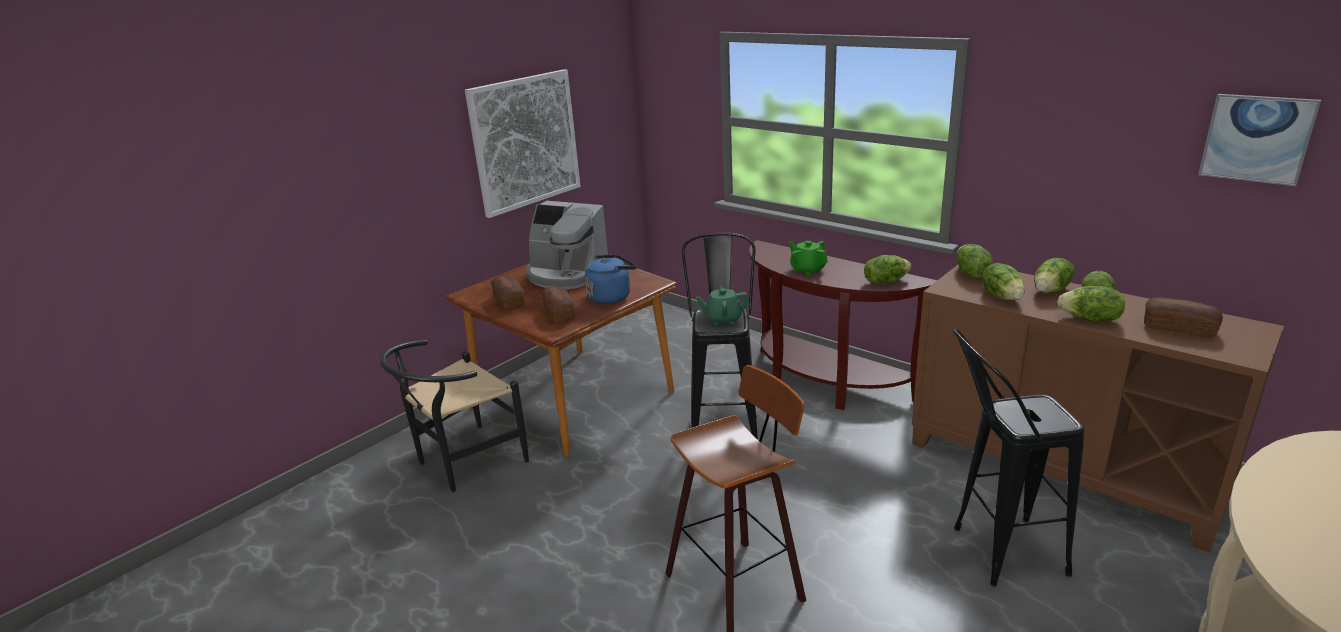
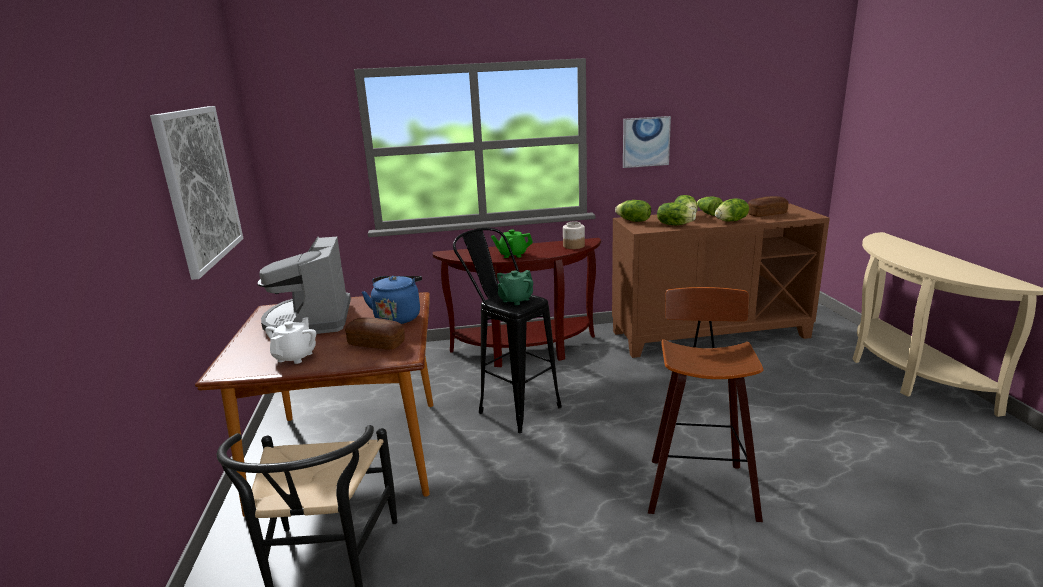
camera: 50 degrees left, 5 degrees down
bread [491,275,524,309] -> white teapot [265,317,316,364]
coffee machine [526,201,608,289] -> coffee machine turned 105 degrees clockwise [258,237,351,334]
lettuce [864,255,911,284] -> jar [563,222,585,249]
black stool [952,328,1084,587] -> none
picture [1198,94,1321,186] -> picture moved to [623,116,671,168]

